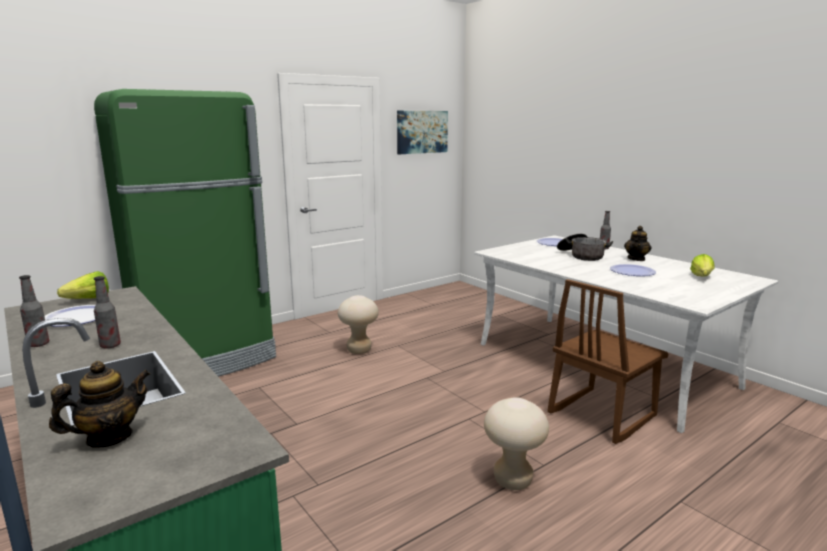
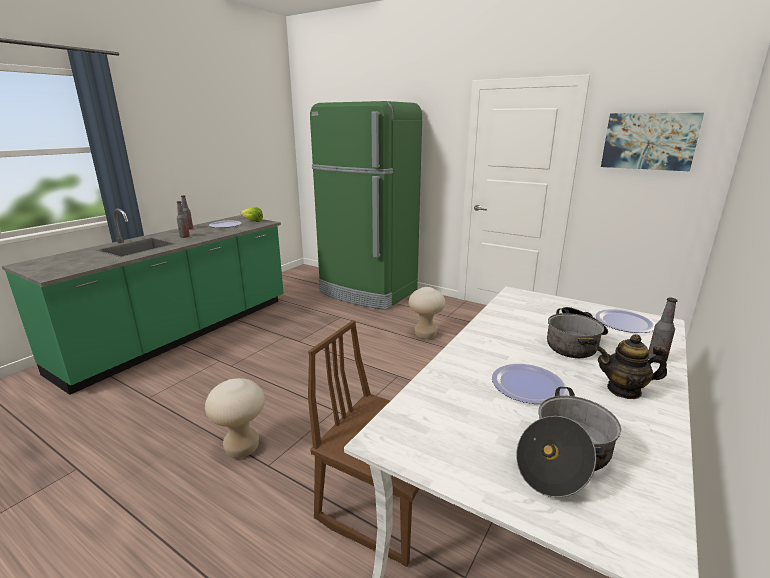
camera: 70 degrees right, 5 degrees up
teapot [49,361,150,447] -> none
lettuce [690,254,715,276] -> cooking pot [516,387,621,498]

